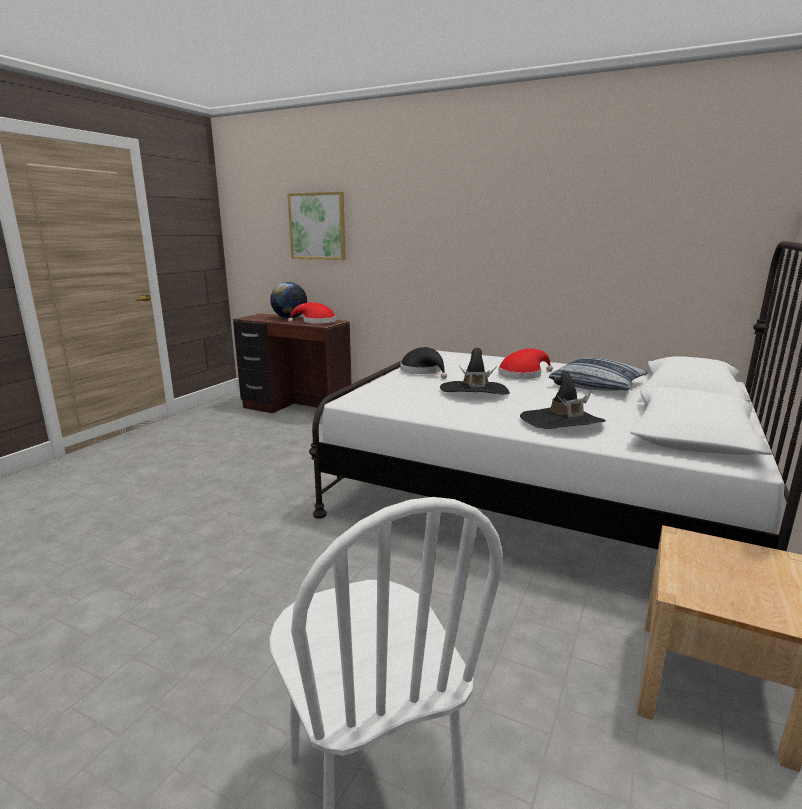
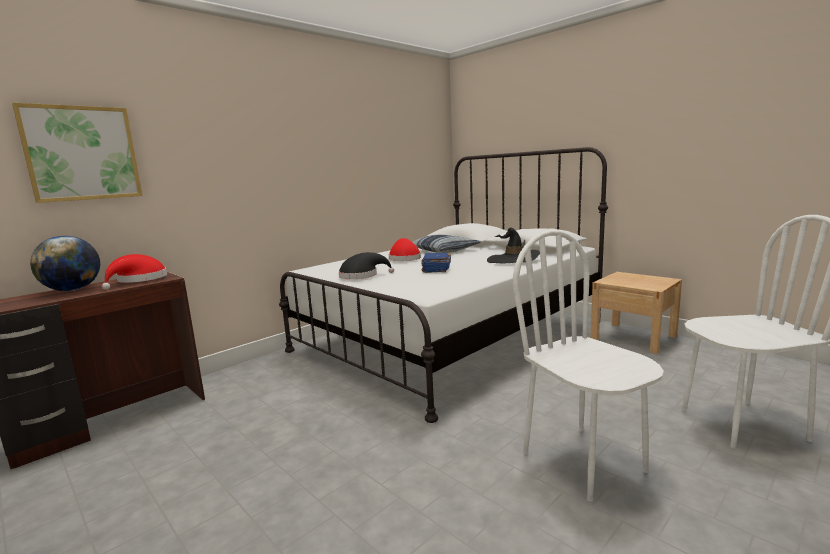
camera: 70 degrees left, 5 degrees down
black hat [440,348,510,394] -> blue book [421,253,451,273]
none -> white chair [513,230,664,502]

